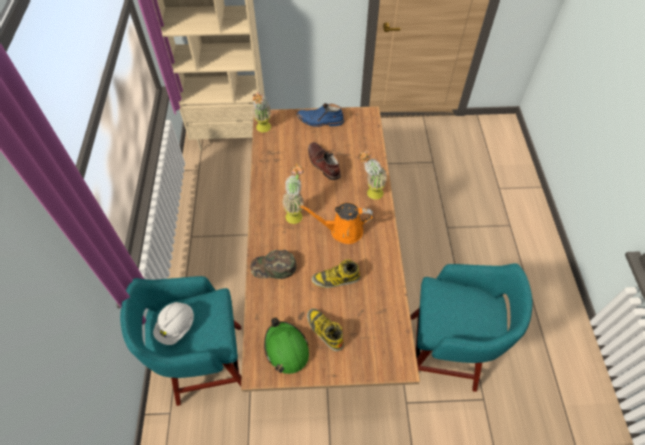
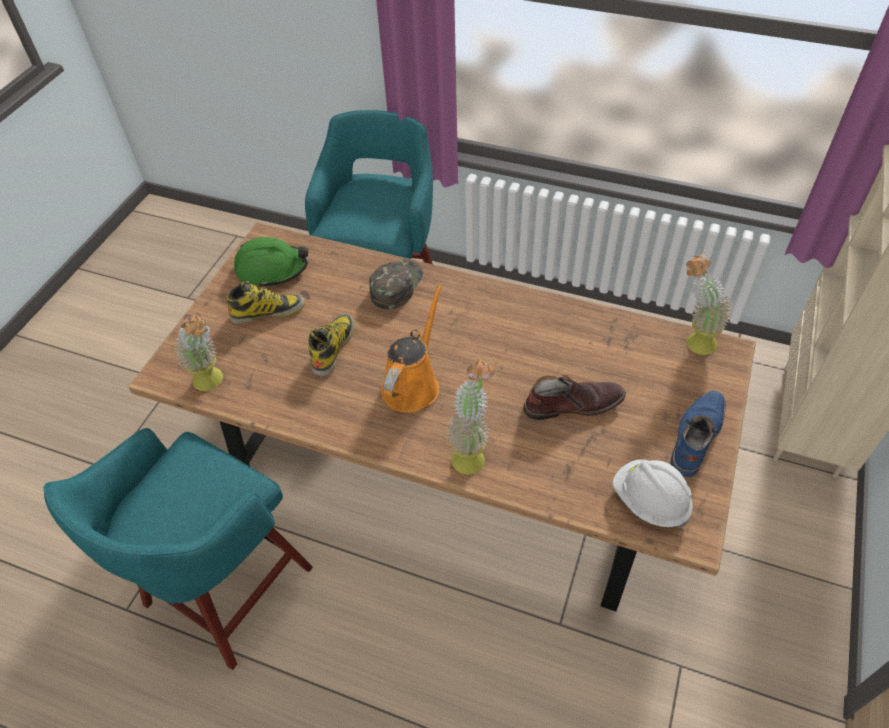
camera: 115 degrees right, 5 degrees down
white hard hat [153,302,194,345] -> white hard hat moved to [613,459,693,529]
potted plant [282,163,304,224] -> potted plant moved to [174,313,223,391]

